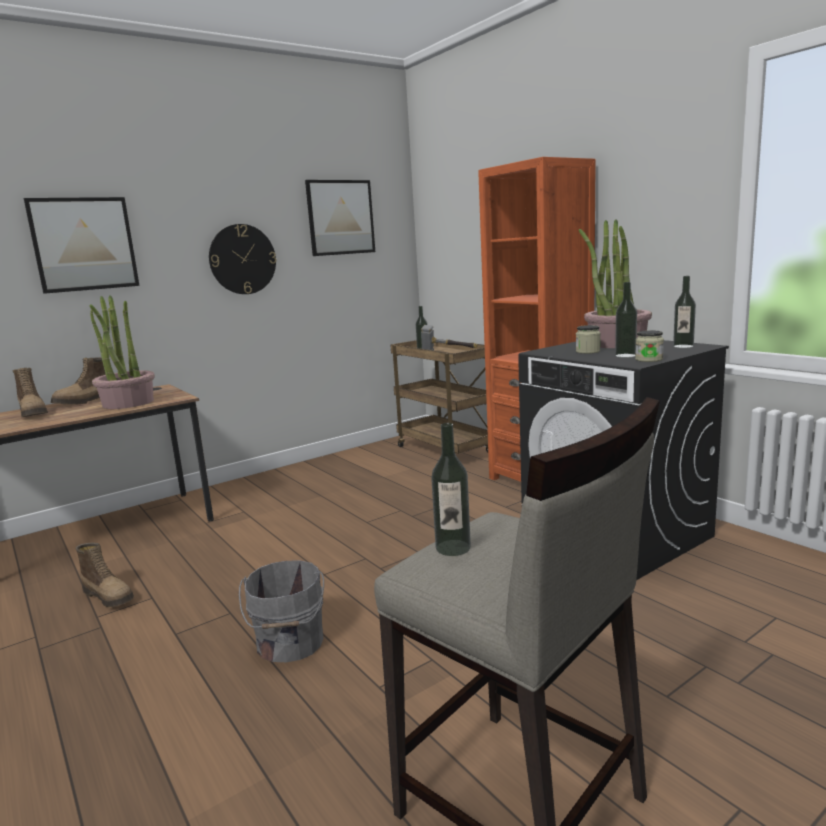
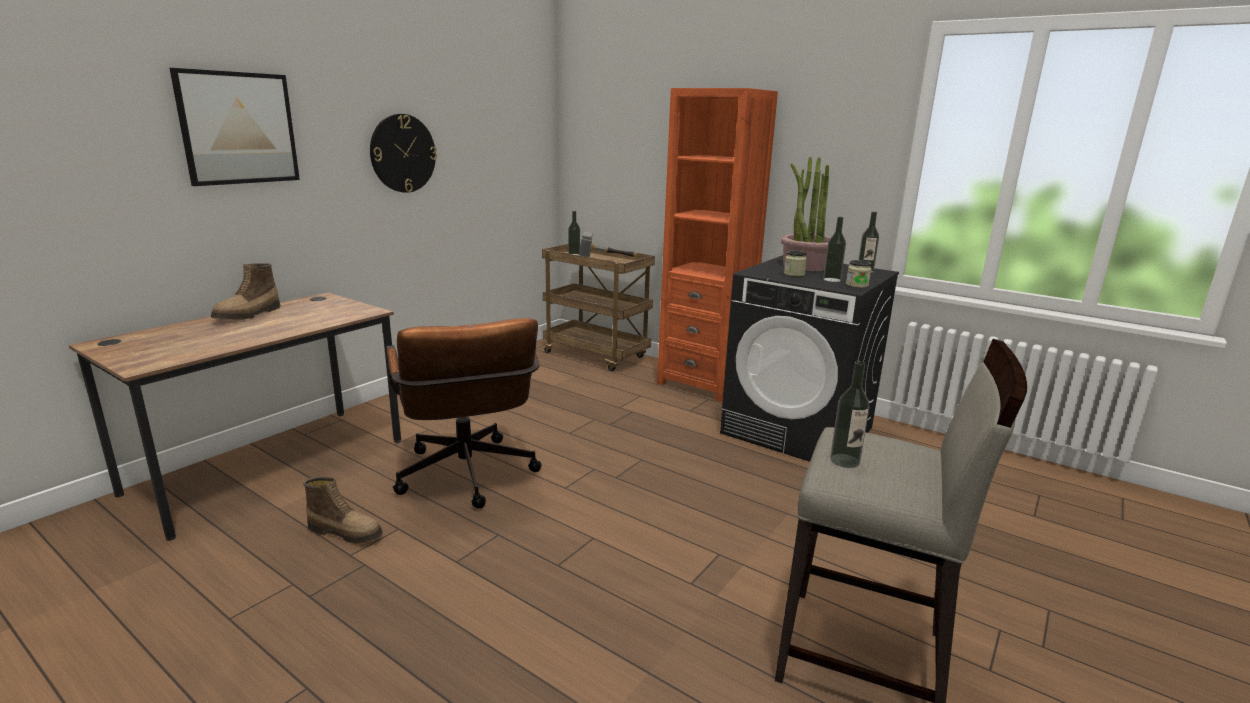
camera: 20 degrees left, 5 degrees up
boot [12,368,48,417] -> none
potted plant [90,295,155,409] -> none
grey bucket [239,561,324,662] -> none
picture [305,180,375,256] -> none
none -> brown office chair [386,318,542,509]

